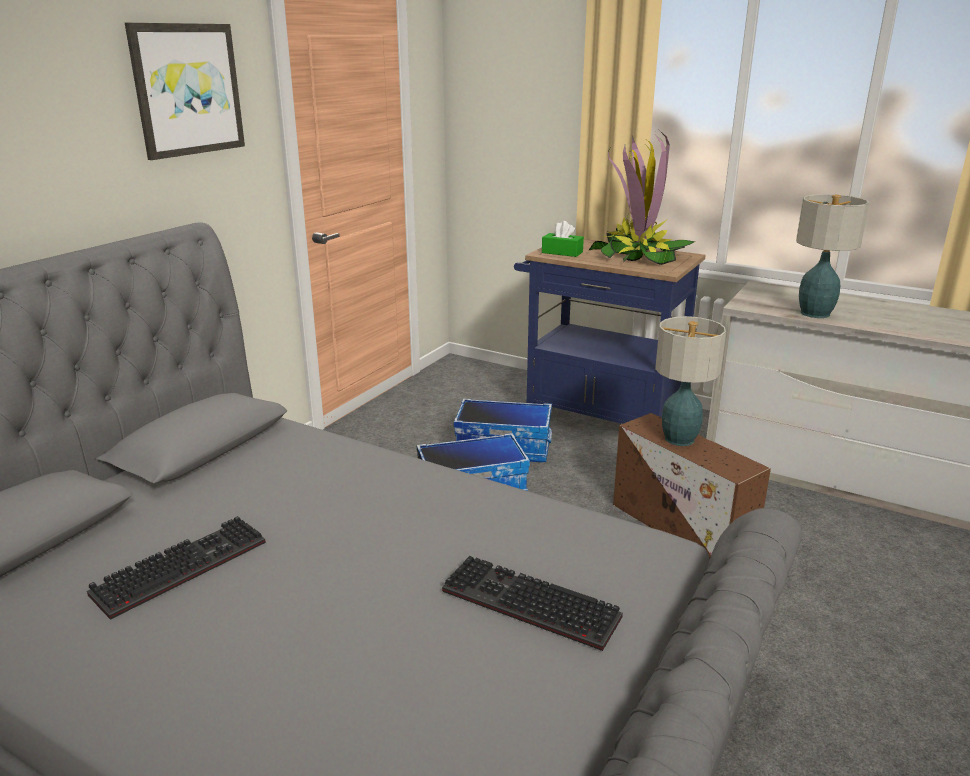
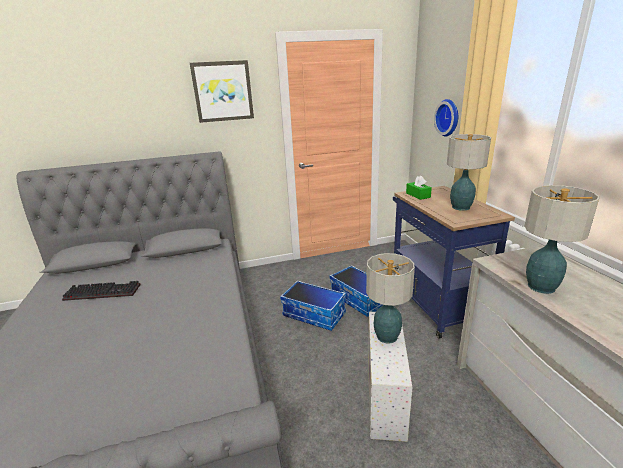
camera: 45 degrees right, 0 degrees up
keyboard [442,556,623,651] -> none
potted plant [588,130,695,265] -> table lamp [447,134,491,211]
brown storage box [613,413,771,558] -> white storage box [368,312,413,442]
none -> wall clock [434,99,458,137]

